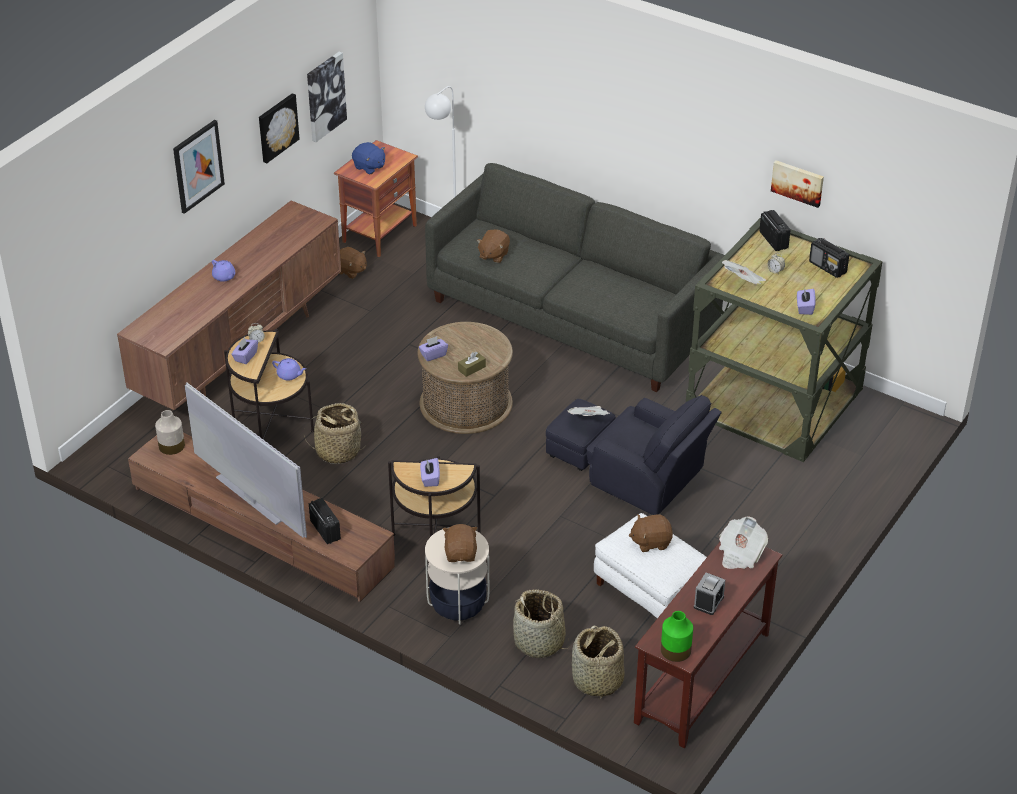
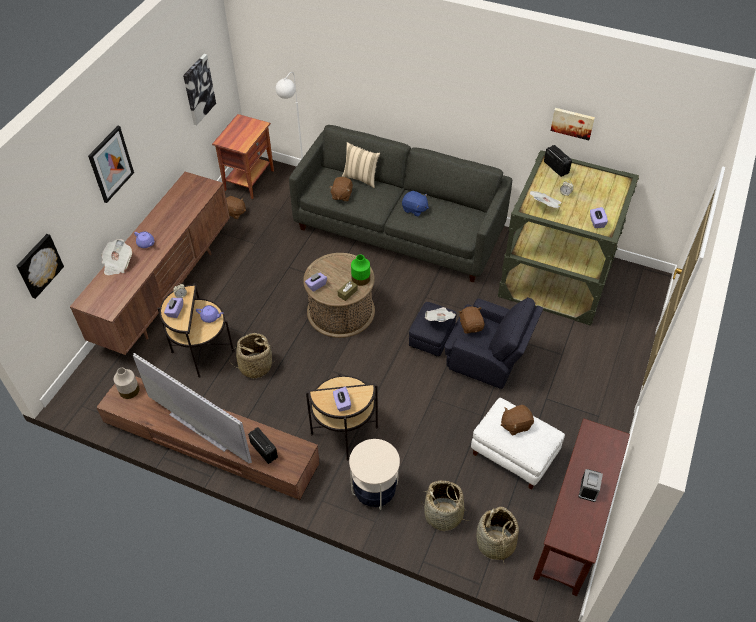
camera: 10 degrees left, 10 degrees up
picture [259,93,300,163] -> picture moved to [17,234,64,299]
blue plush toy [352,142,385,175] -> blue plush toy moved to [402,191,429,217]
brown plush toy [443,524,478,562] -> brown plush toy moved to [459,306,484,334]
green vase [661,611,693,662] -> green vase moved to [351,255,370,286]
newspaper [719,516,768,569] -> newspaper moved to [101,239,132,275]
radio [809,238,849,278] -> none
none -> beige pillow [342,142,380,188]

